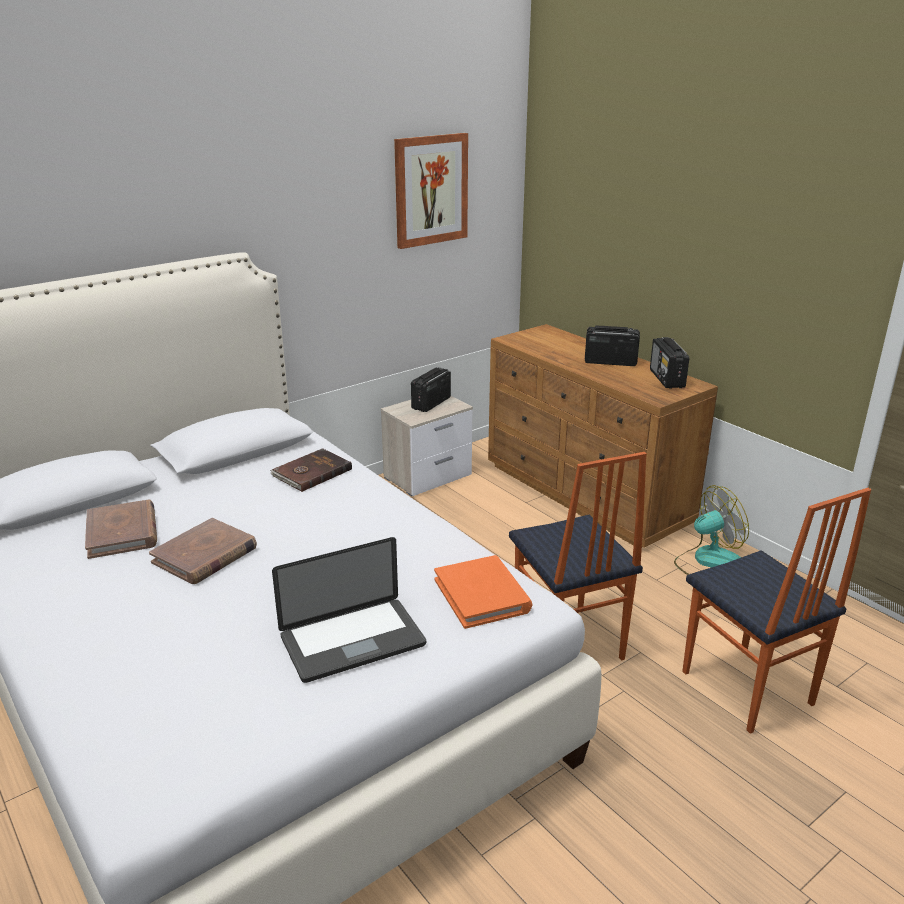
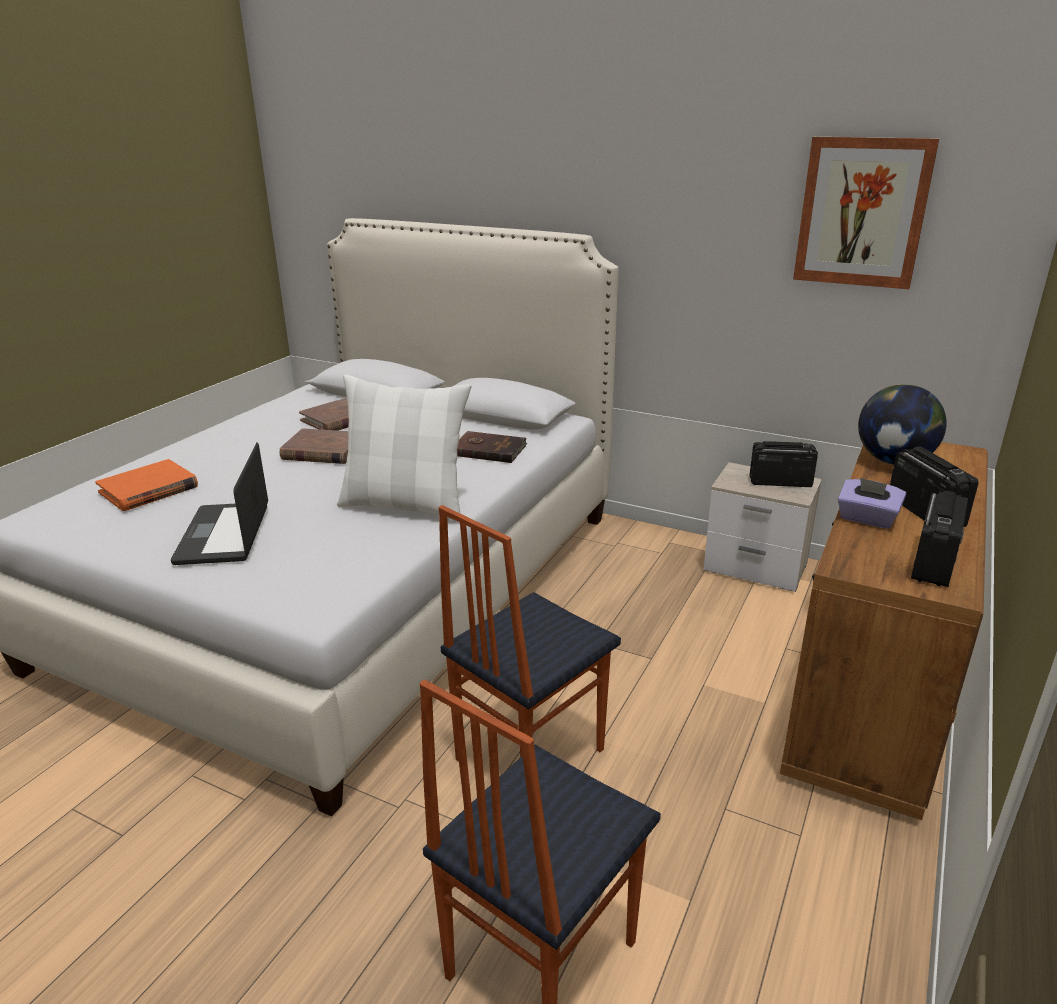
camera: 65 degrees right, 0 degrees up
laptop [272,537,426,683] -> laptop turned 45 degrees clockwise [171,442,268,565]
orange book [434,555,532,629] -> orange book moved to [95,459,198,511]
radio [650,337,689,389] -> radio turned 150 degrees clockwise [911,491,968,587]
fan [674,485,749,575] -> none
none -> white pillow [337,374,471,521]
none -> purple tissue box [838,478,906,529]
none -> globe [858,384,947,464]

